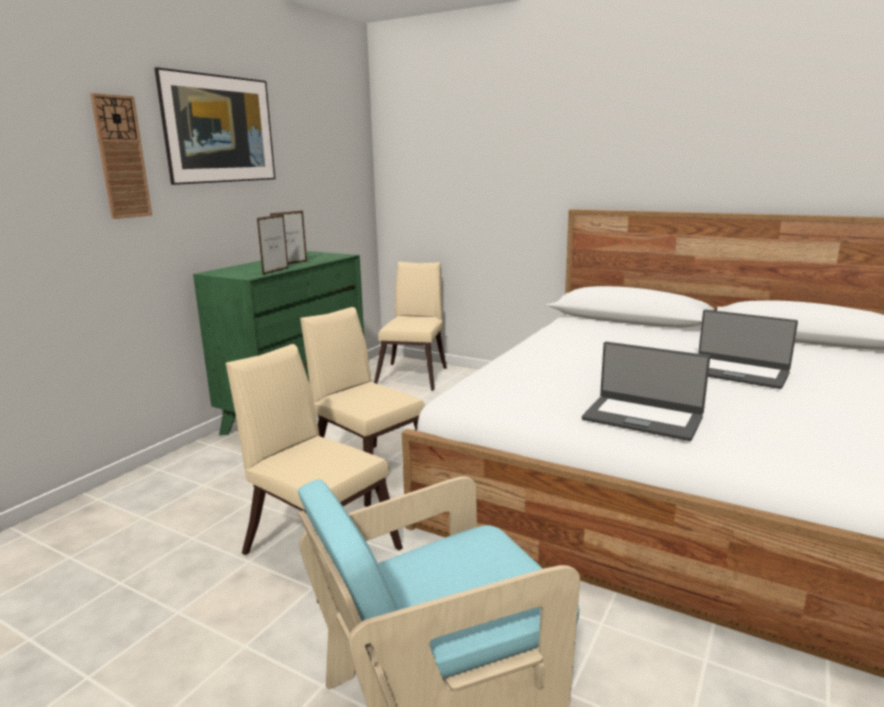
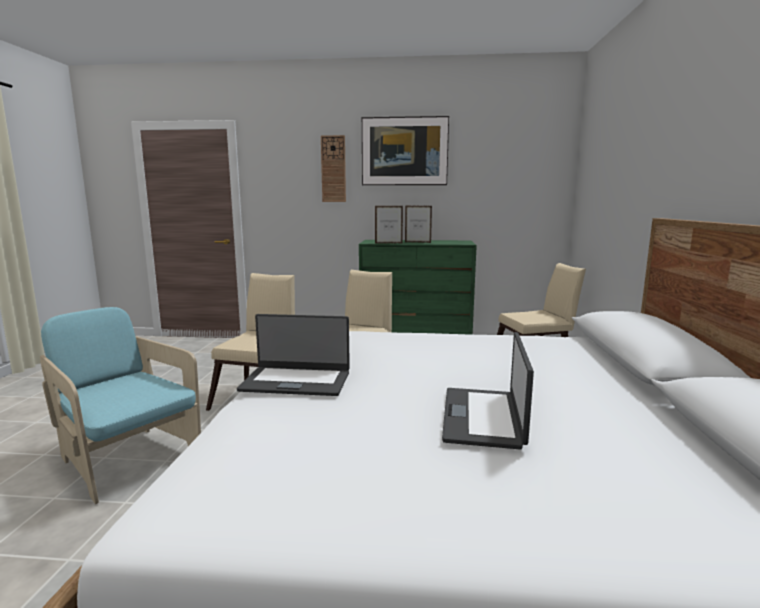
camera: 65 degrees right, 5 degrees down
laptop [582,342,710,441] -> laptop turned 90 degrees counterclockwise [237,314,350,396]

